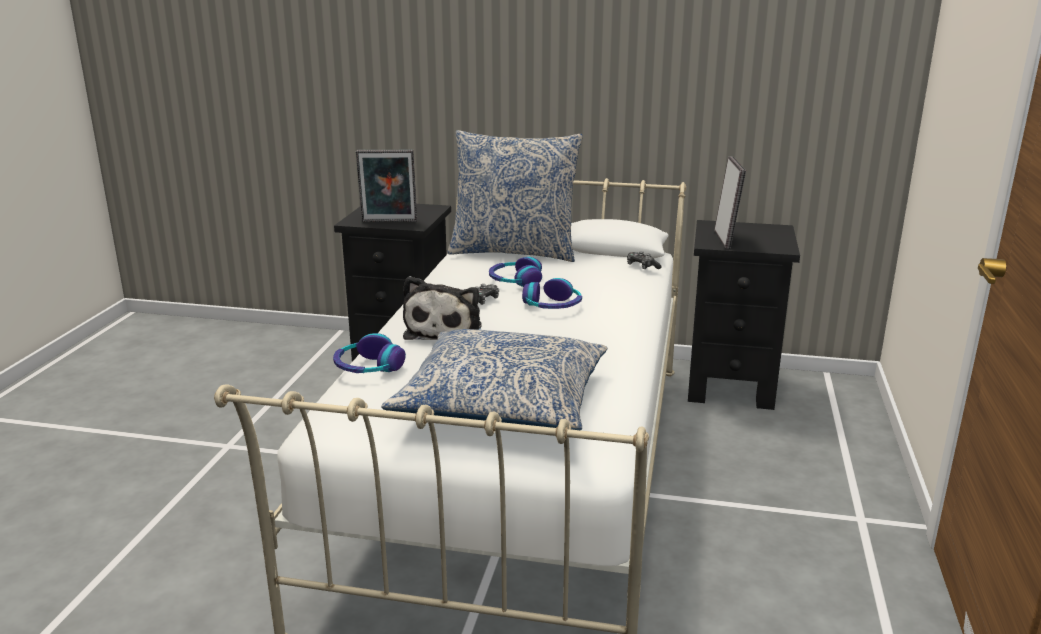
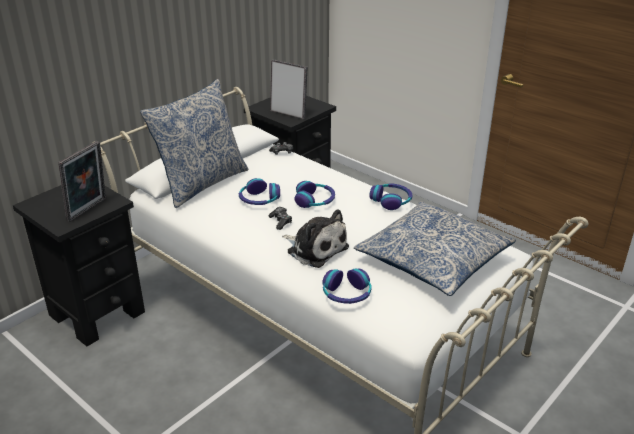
camera: 60 degrees left, 10 degrees up
none -> headphones [370,183,412,210]

